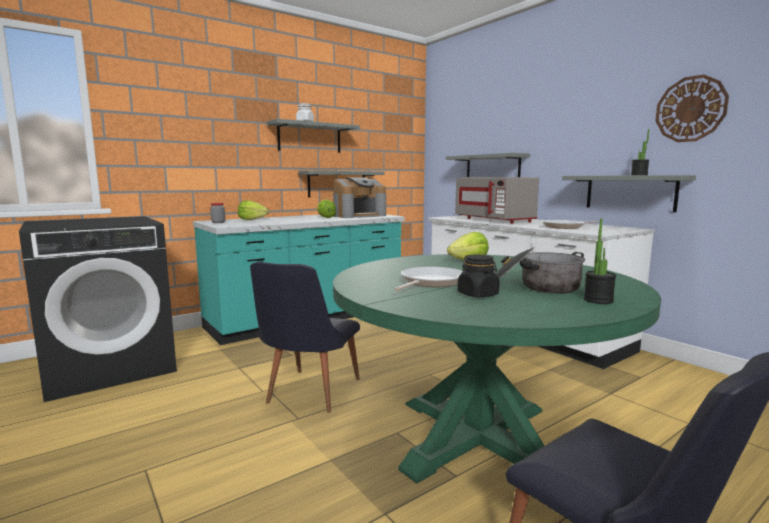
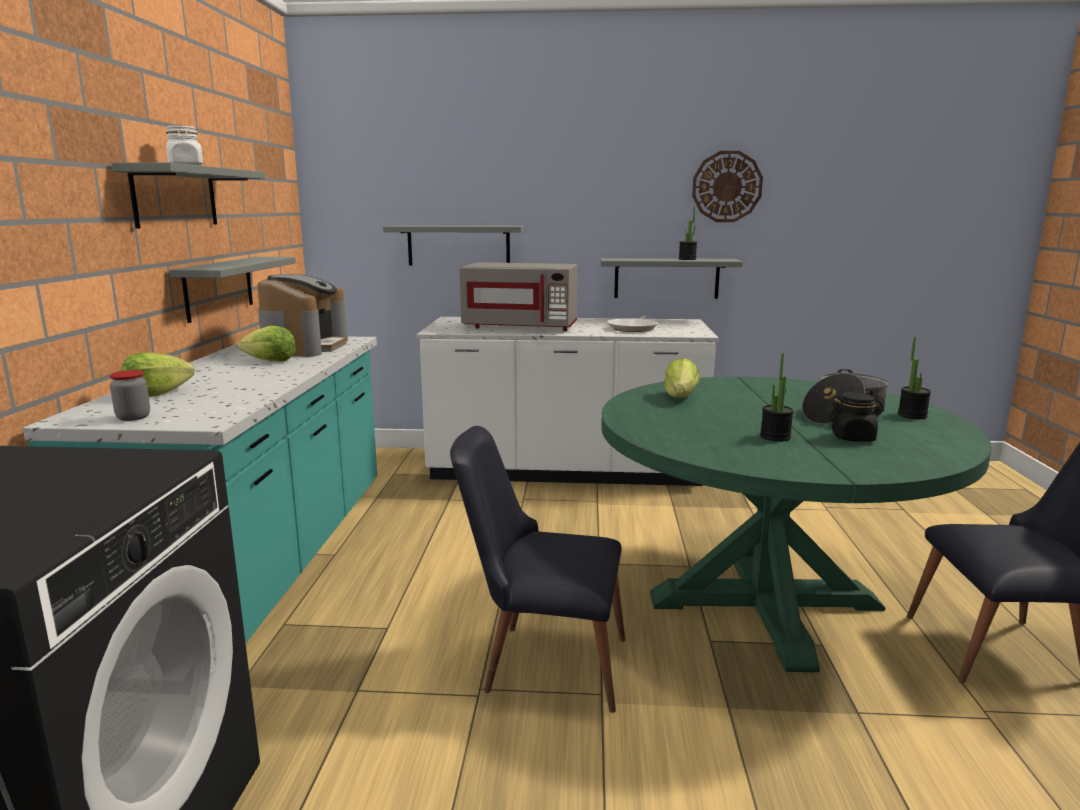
camera: 50 degrees left, 5 degrees up
black chair [250,262,360,413] -> black chair turned 135 degrees clockwise [450,426,625,713]
frying pan [394,267,463,291] -> potted plant [760,353,794,442]

